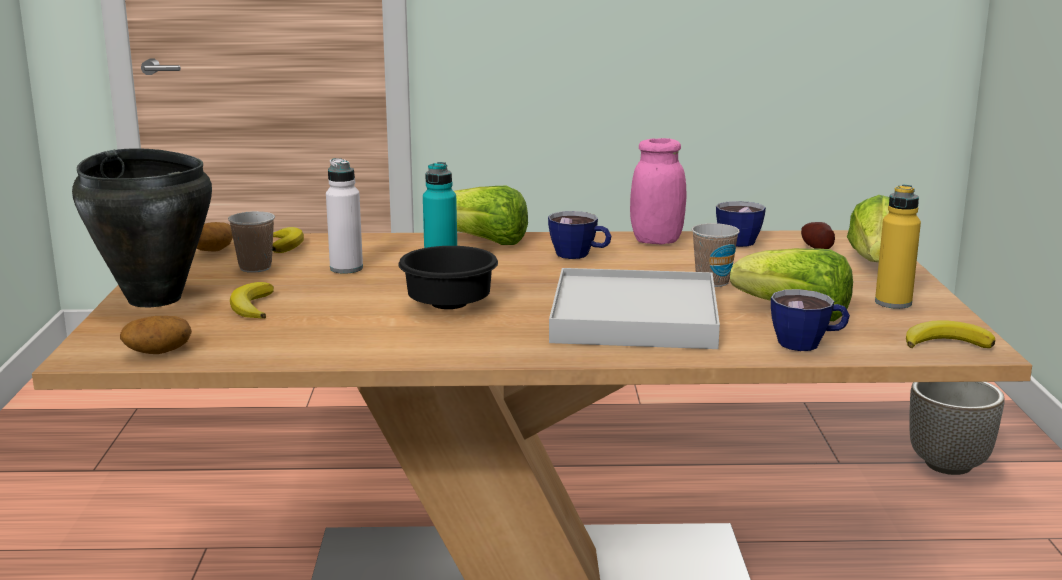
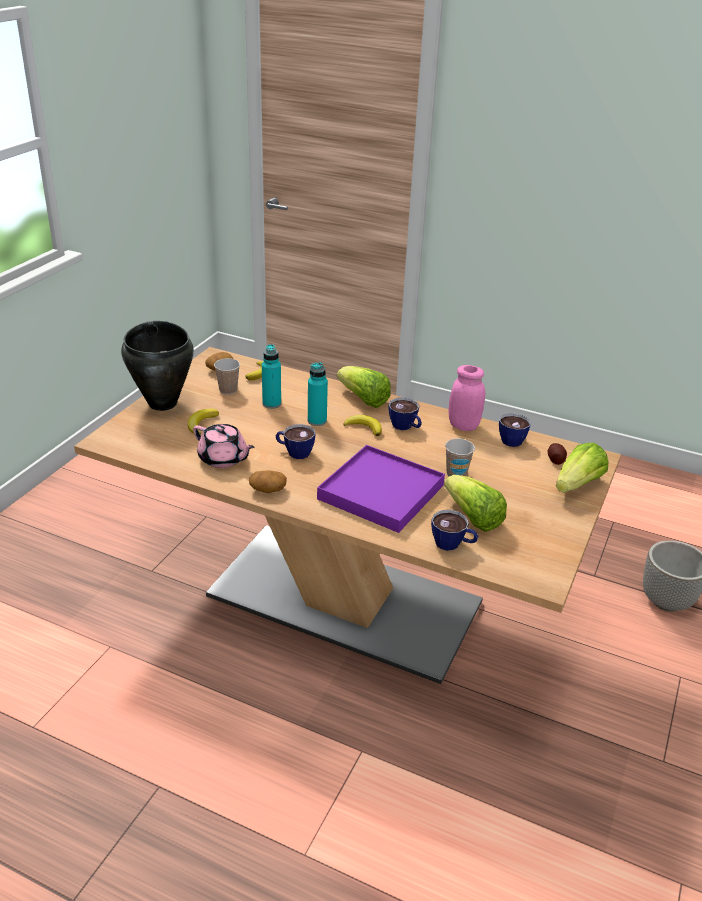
camera: 25 degrees right, 15 degrees up
potato [120,316,192,354] -> potato moved to [249,471,287,493]
white bottle [326,158,363,273] -> turquoise bottle [262,344,281,409]
black bowl [398,246,498,309] -> cup [276,424,315,459]
white tray [549,268,720,349] -> purple tray [317,445,445,533]
yellow bottle [875,184,921,309] -> none
banana [906,321,995,348] -> banana moved to [343,415,382,436]
none -> pink teapot [193,424,255,468]

